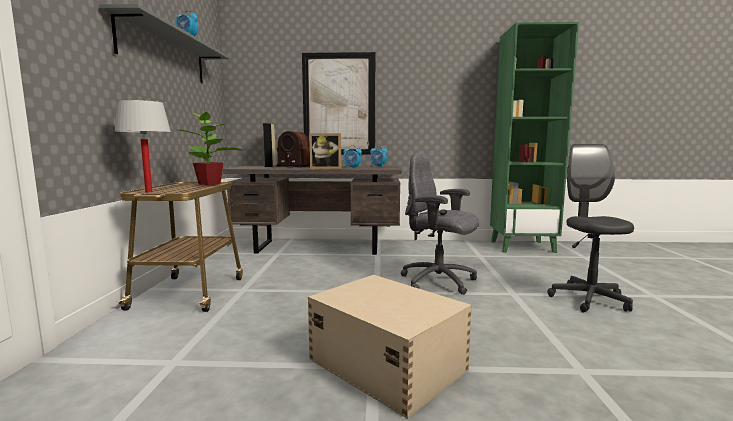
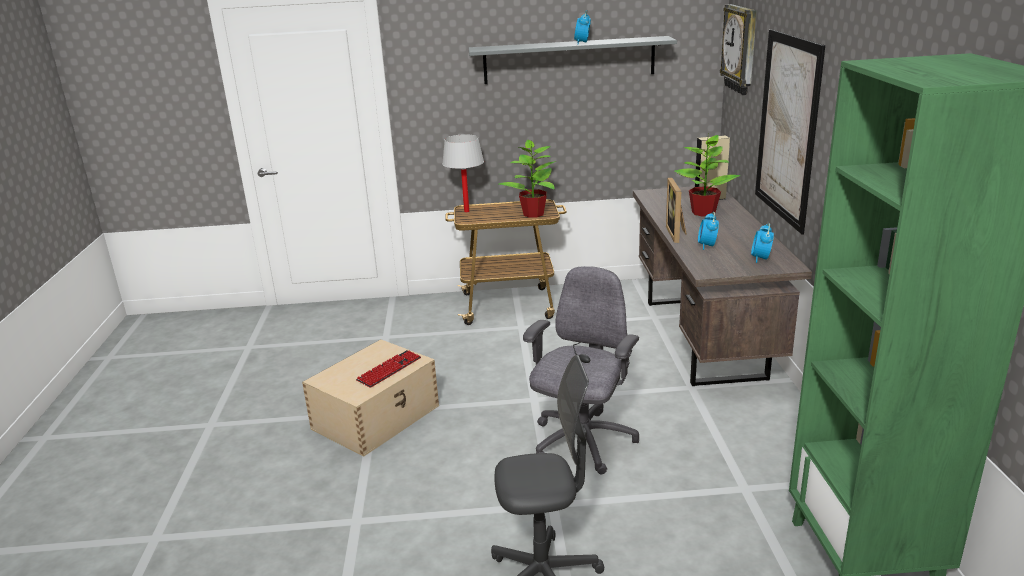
camera: 85 degrees right, 15 degrees up
radio [276,131,310,167] -> potted plant [674,135,741,217]
none -> keyboard [356,350,421,388]
none -> wall clock [720,4,757,95]

